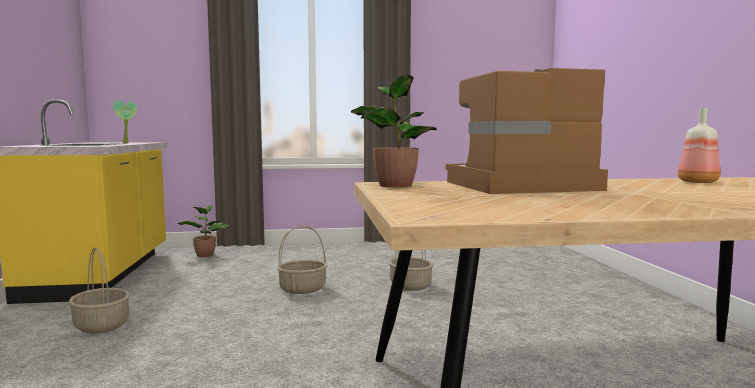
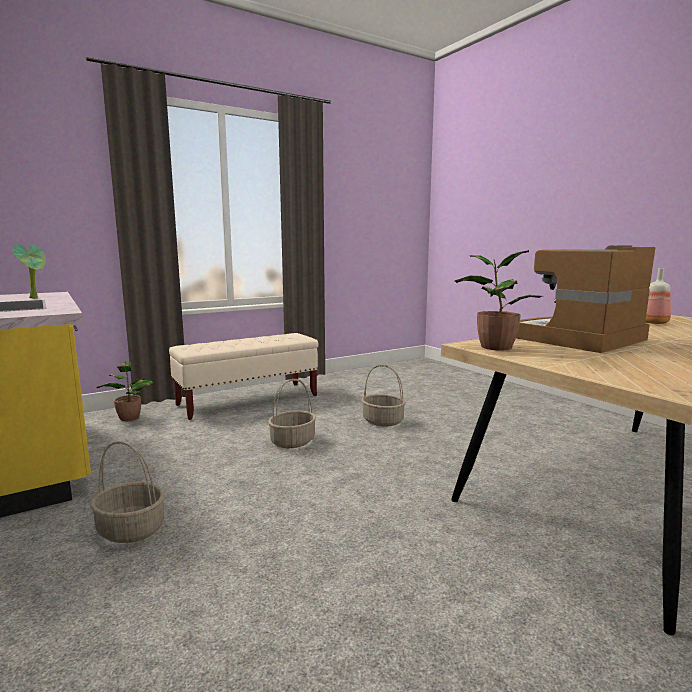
camera: 25 degrees left, 5 degrees up
none -> beige bench [169,333,318,420]

